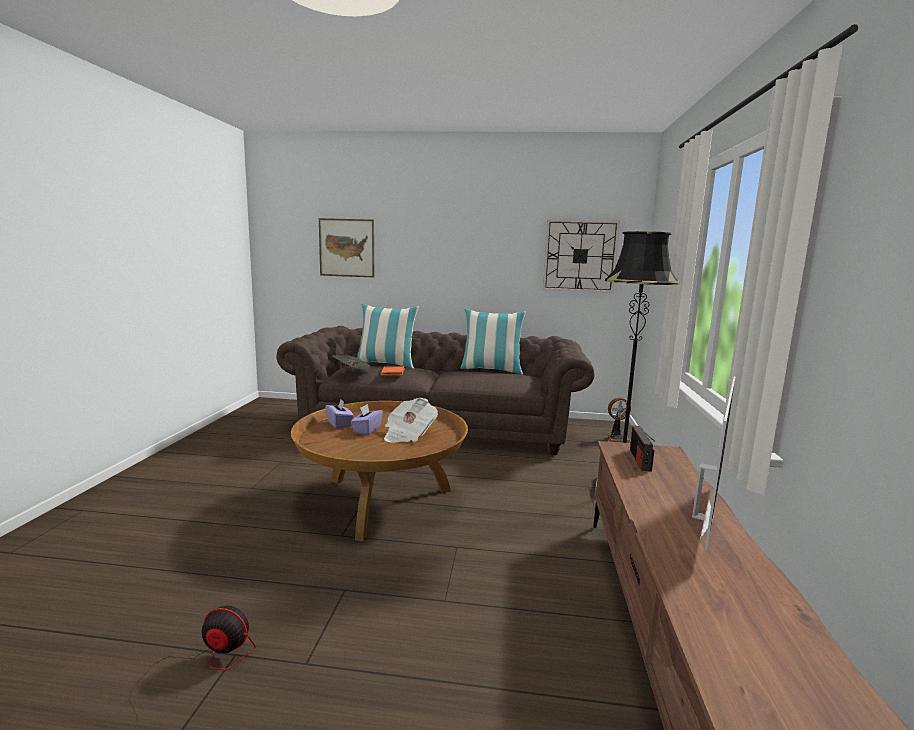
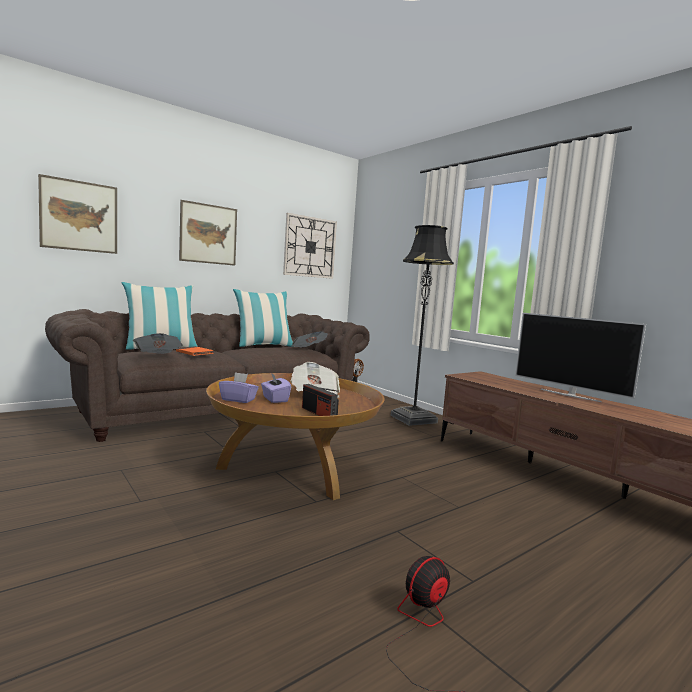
camera: 45 degrees left, 5 degrees down
radio [630,426,655,472] -> radio moved to [302,384,339,416]
television [692,376,736,550] -> television turned 150 degrees clockwise [515,313,646,402]
none -> picture [179,200,237,266]
none -> newspaper [291,331,328,347]

